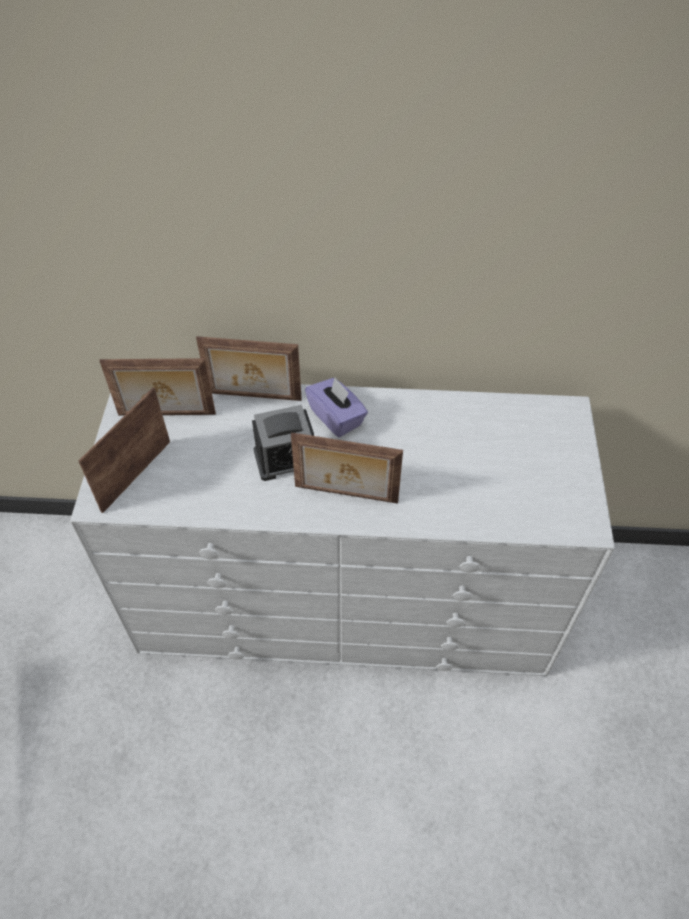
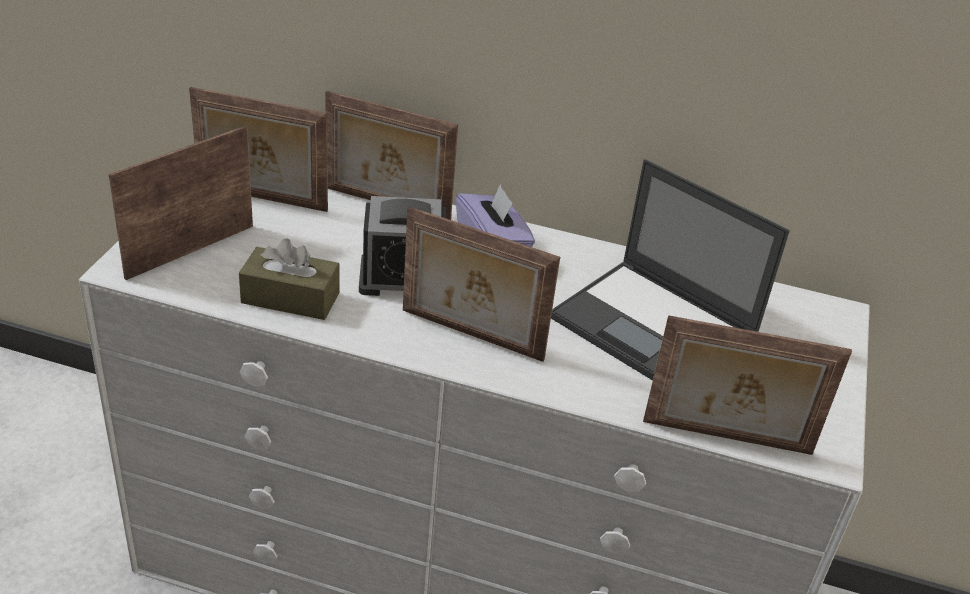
camera: 10 degrees right, 15 degrees down
none -> brown tissue box [239,238,340,320]
none -> laptop [551,159,790,381]
none -> picture frame [643,315,852,455]

